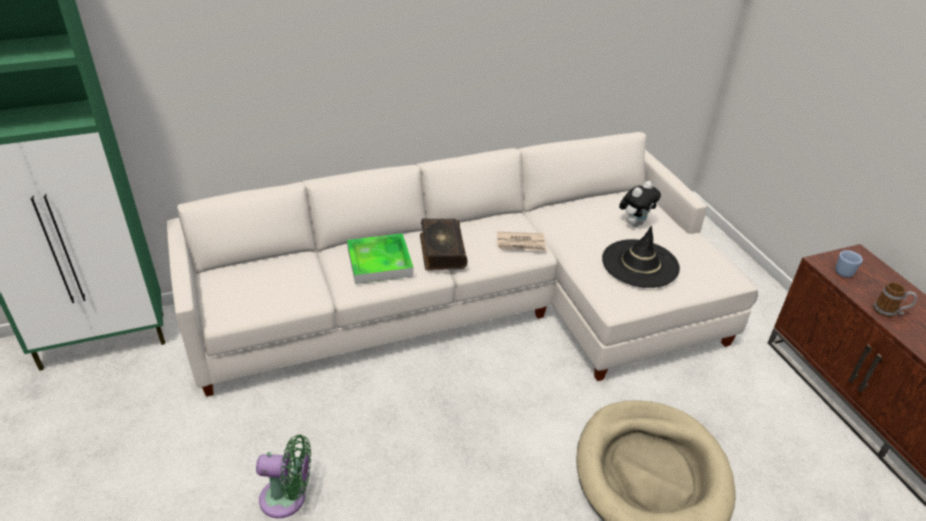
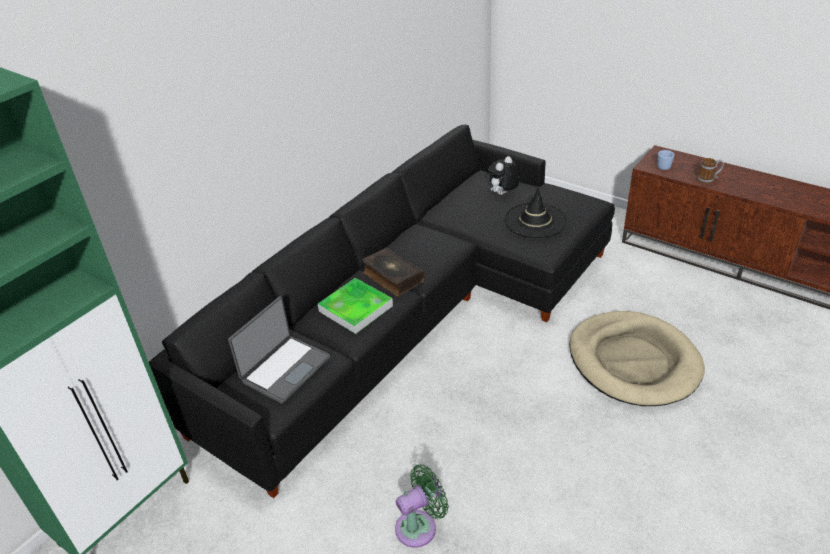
camera: 30 degrees left, 0 degrees up
white sofa [167,132,758,397] -> black sofa [149,125,615,498]
newspaper [497,232,546,251] -> none
plush toy [619,181,661,227] -> plush toy turned 150 degrees counterclockwise [488,156,519,195]
none -> laptop [228,296,331,404]

